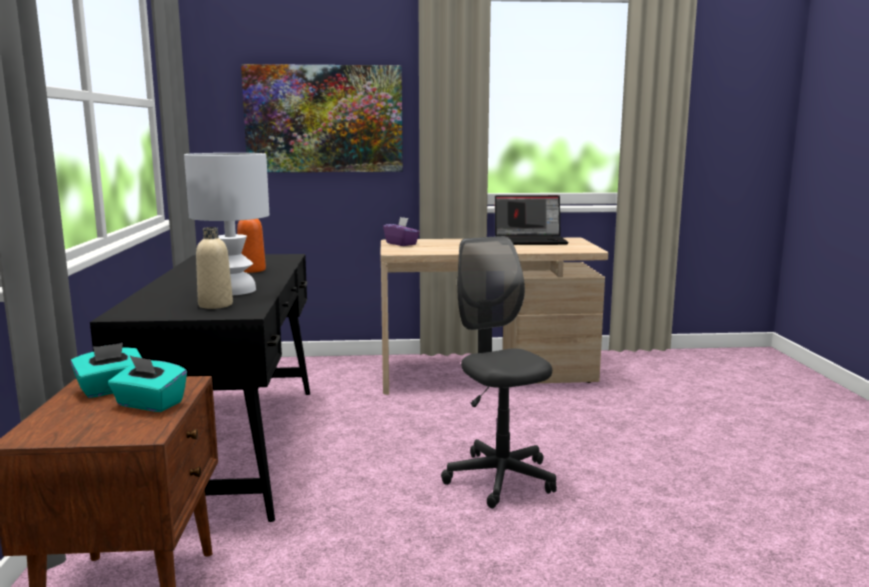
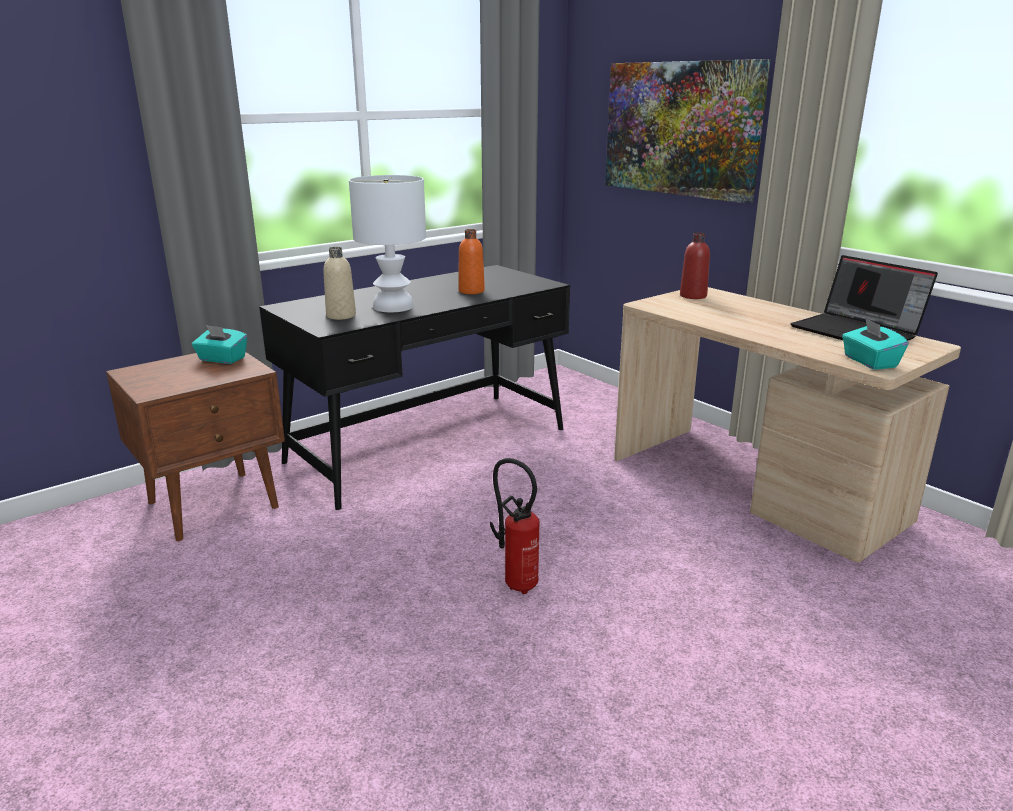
camera: 55 degrees right, 10 degrees up
turquoise tissue box [108,355,187,412] -> turquoise tissue box moved to [842,318,909,370]
purple tissue box [383,217,420,246] -> red bottle [680,233,710,299]
grey office chair [441,236,557,508] -> fire extinguisher [490,458,540,594]

